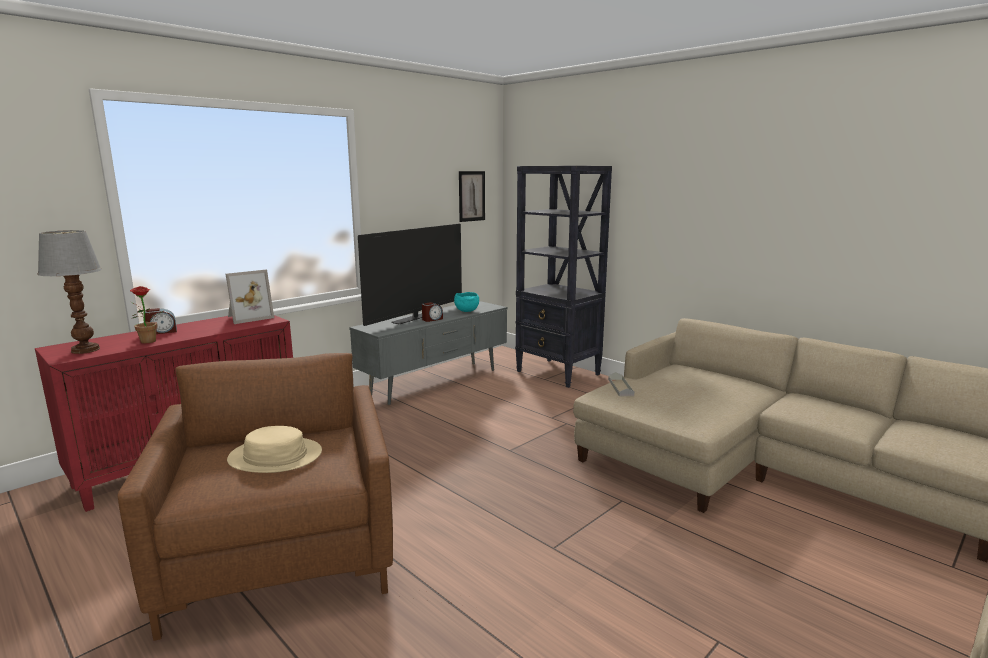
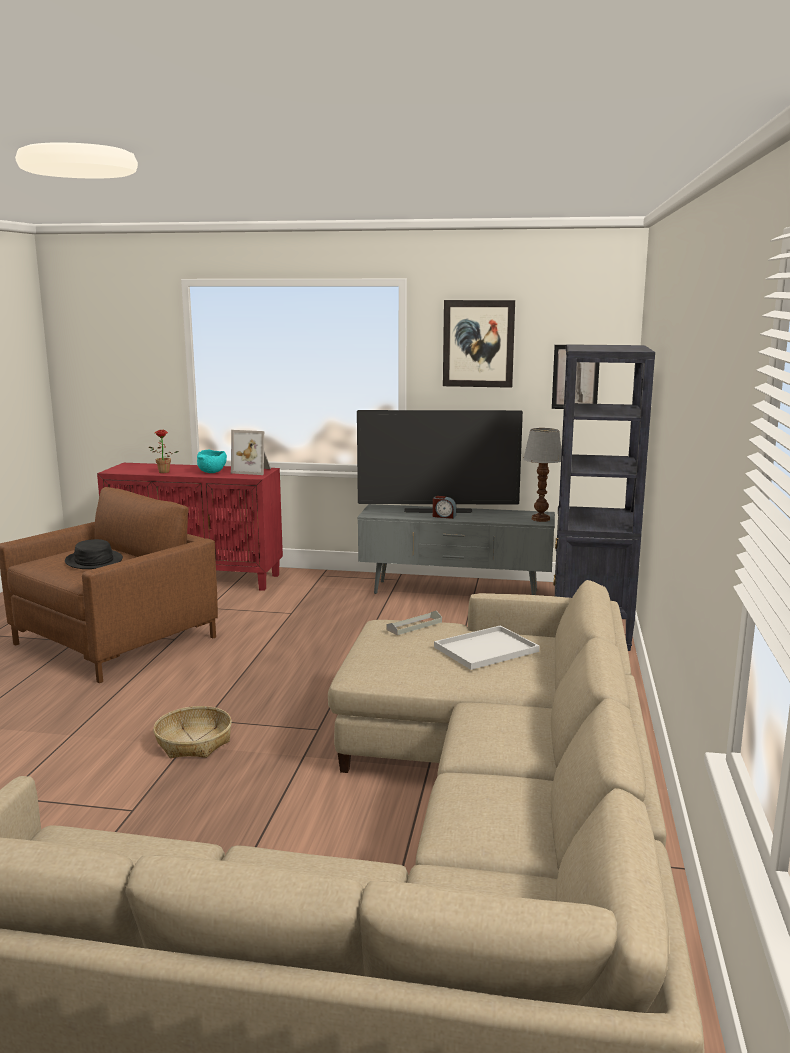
camera: 55 degrees right, 0 degrees up
table lamp [37,230,102,354] -> table lamp moved to [523,428,562,522]
alarm clock [145,308,177,334] -> none
beige hat [227,426,322,473] -> black hat [65,539,123,569]
turquoise bowl [454,292,479,312] -> turquoise bowl moved to [197,450,227,473]
none -> basket [153,706,232,758]
none -> white tray [434,626,540,670]
none -> picture [443,300,515,388]

